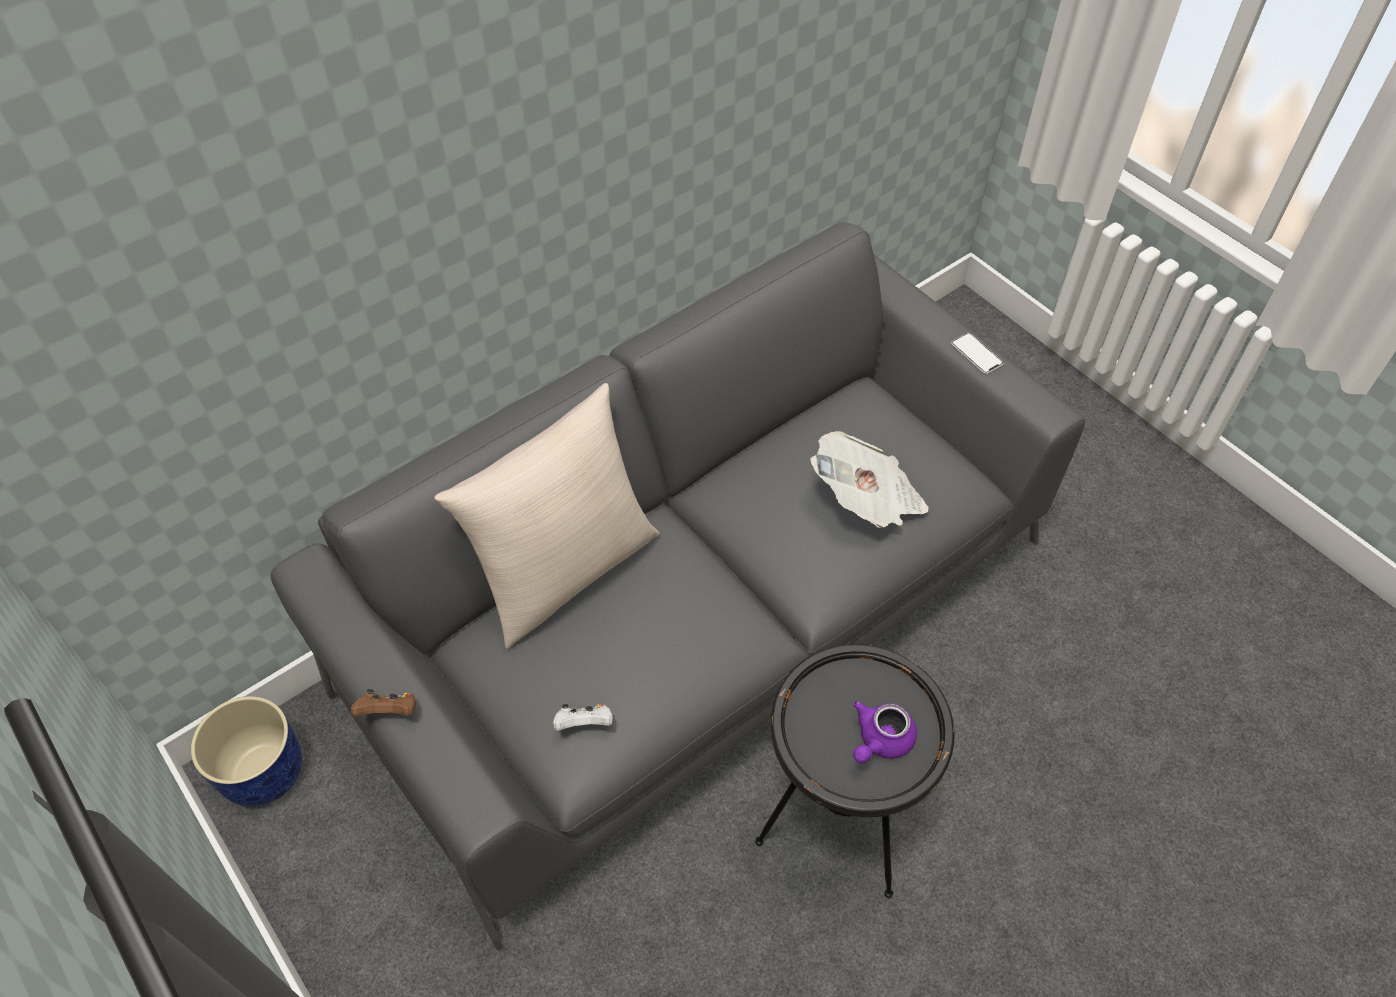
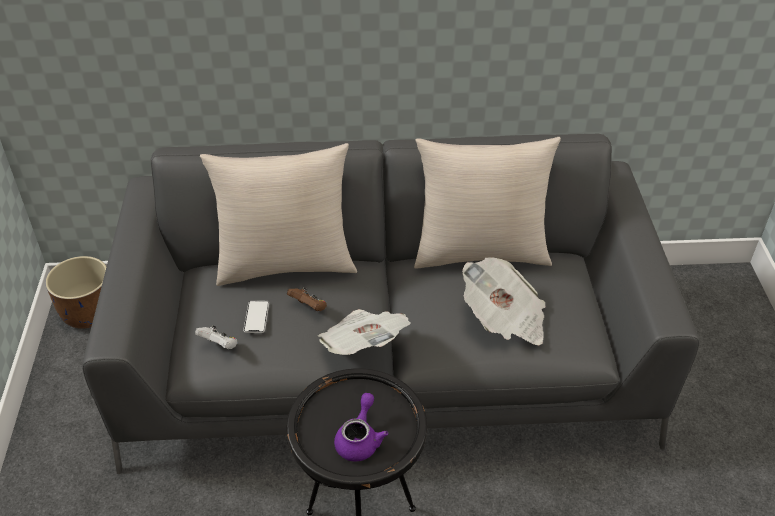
camera: 35 degrees right, 10 degrees down
blue planter [191,696,302,807] -> brown planter [45,256,107,329]
brown game controller [351,689,416,716] -> brown game controller moved to [287,287,327,312]
purple teapot [853,701,917,763] -> purple teapot turned 120 degrees clockwise [334,393,388,461]
phone [951,333,1004,374] -> phone moved to [243,300,269,333]
none -> newspaper [318,309,411,355]
none -> beige pillow [414,137,561,269]

